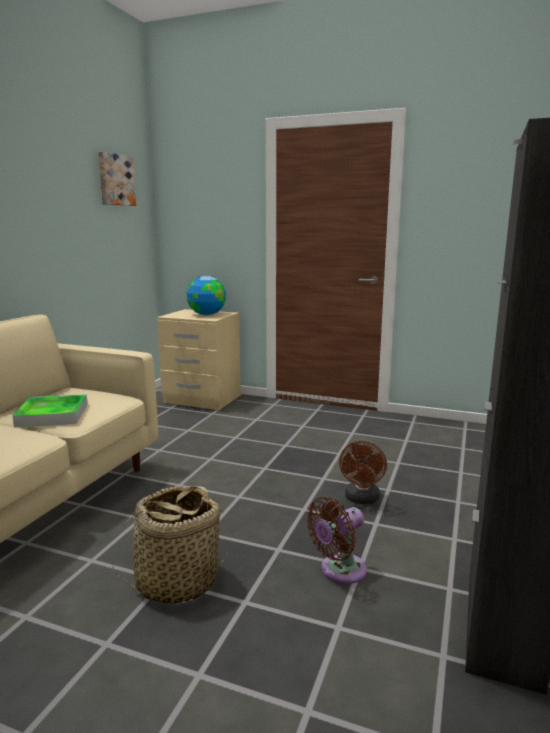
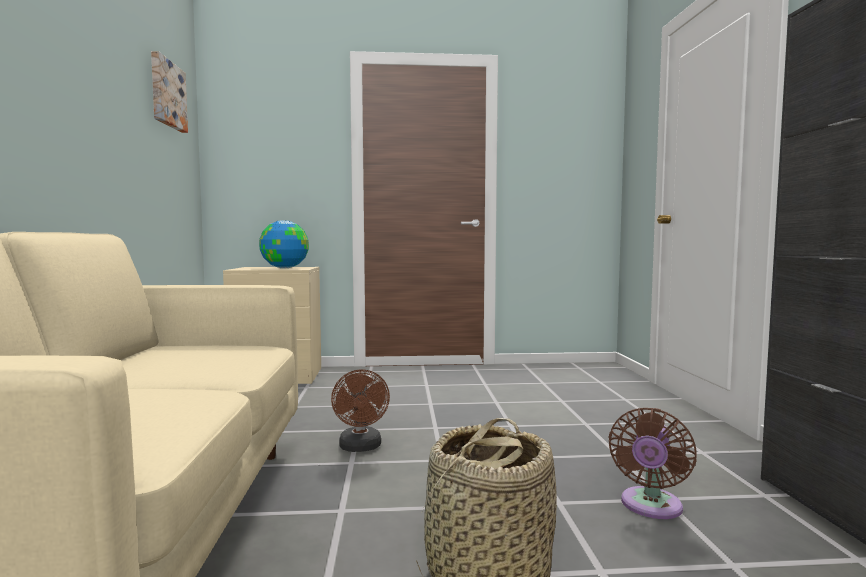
camera: 25 degrees left, 10 degrees down
tray [12,394,88,427] -> none
brown fan [339,441,387,504] -> brown fan moved to [331,369,390,452]

